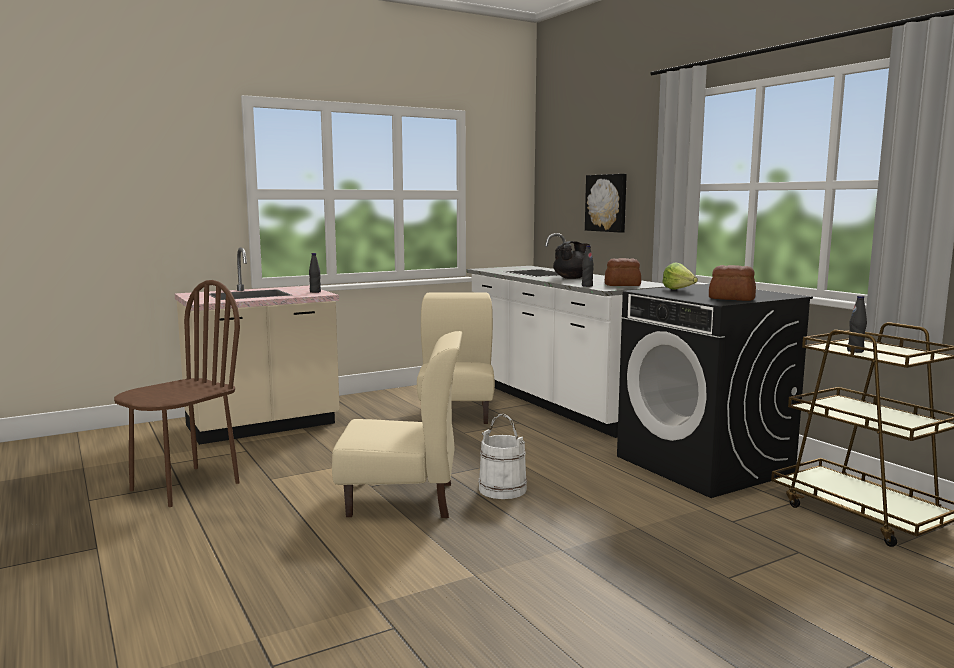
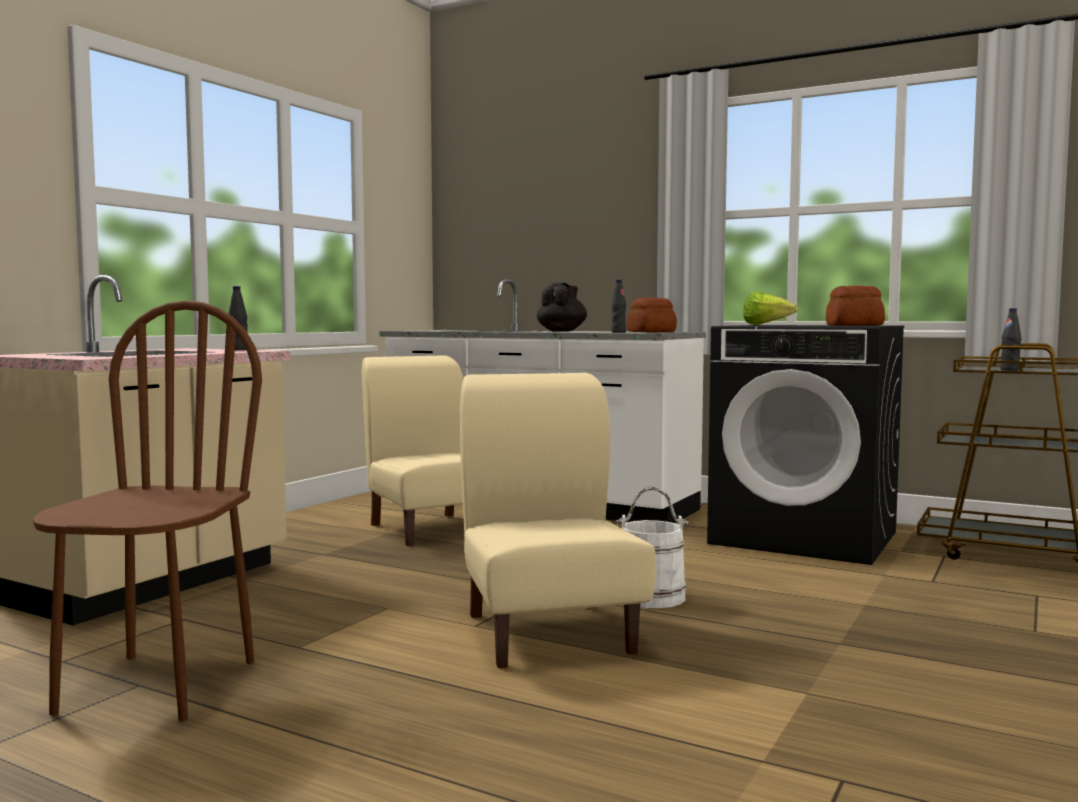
camera: 30 degrees left, 5 degrees down
beige chair [332,331,462,518] -> beige chair turned 75 degrees counterclockwise [460,373,656,668]
picture [585,174,627,233] -> none

